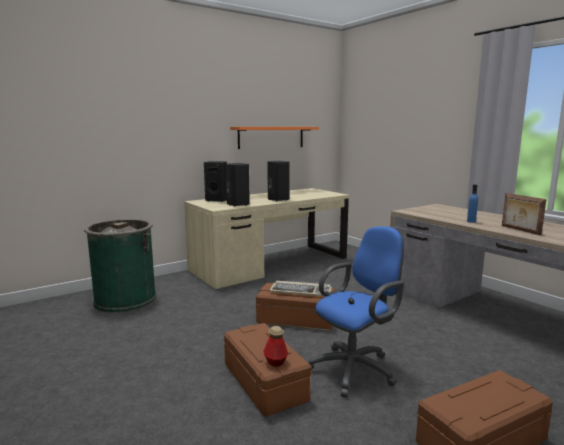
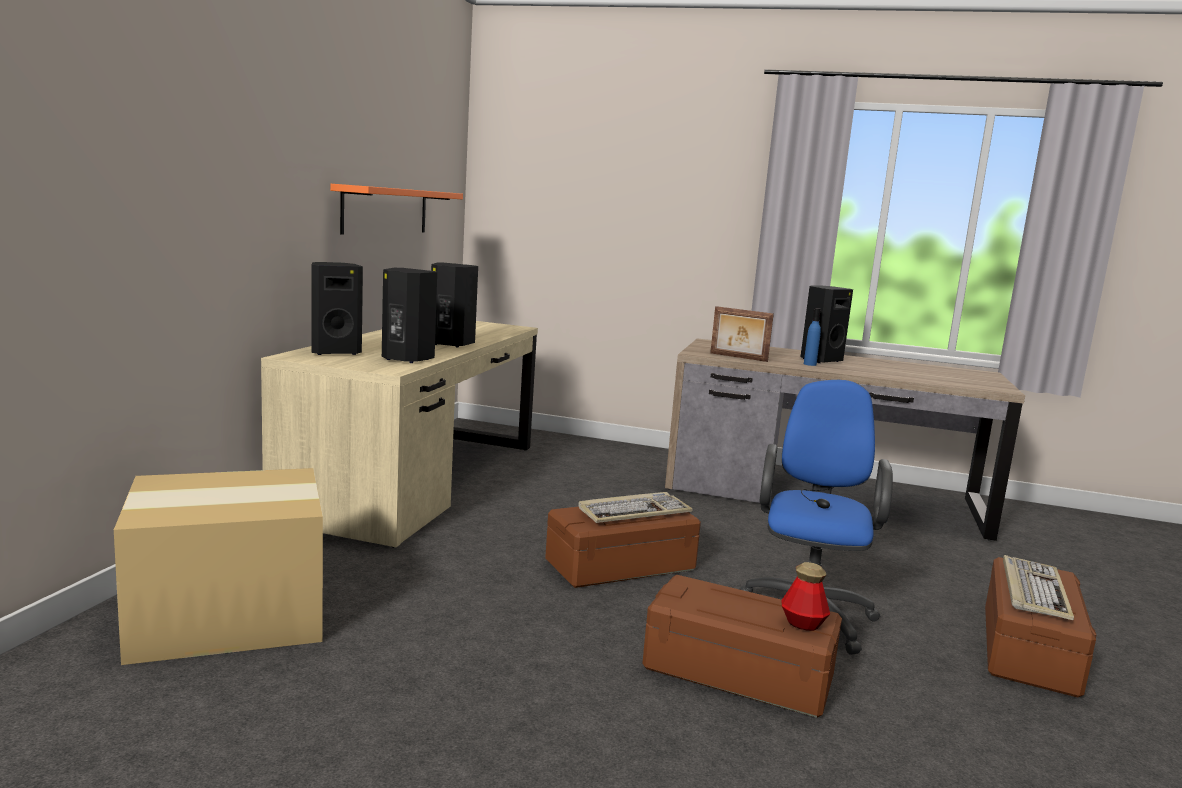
camera: 40 degrees left, 0 degrees up
green trash can [84,219,156,313] -> cardboard box [114,468,323,665]
picture frame [502,193,547,235] -> picture frame moved to [710,306,774,362]
none -> black speaker [800,285,853,363]
none -> keyboard [1003,555,1074,620]

